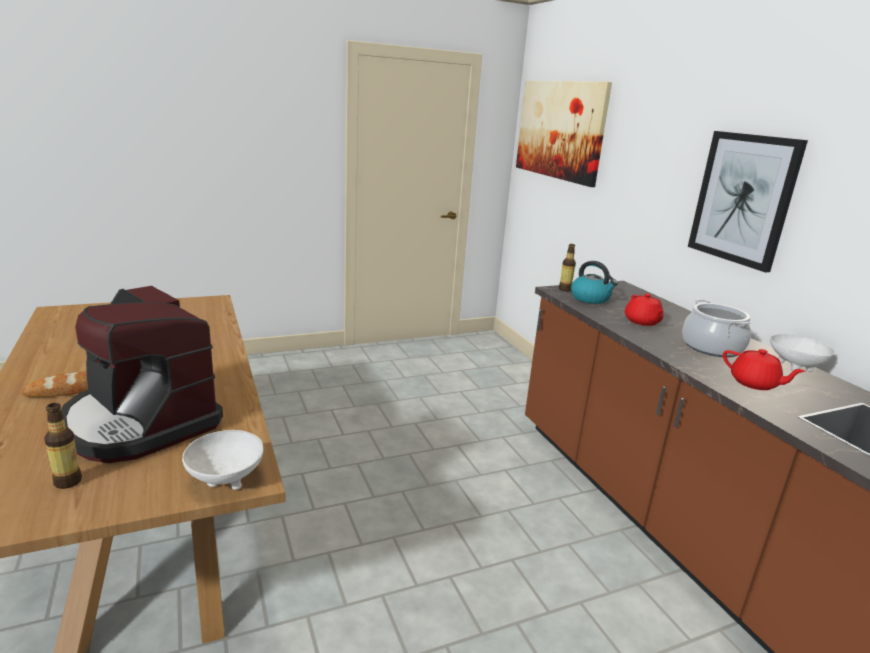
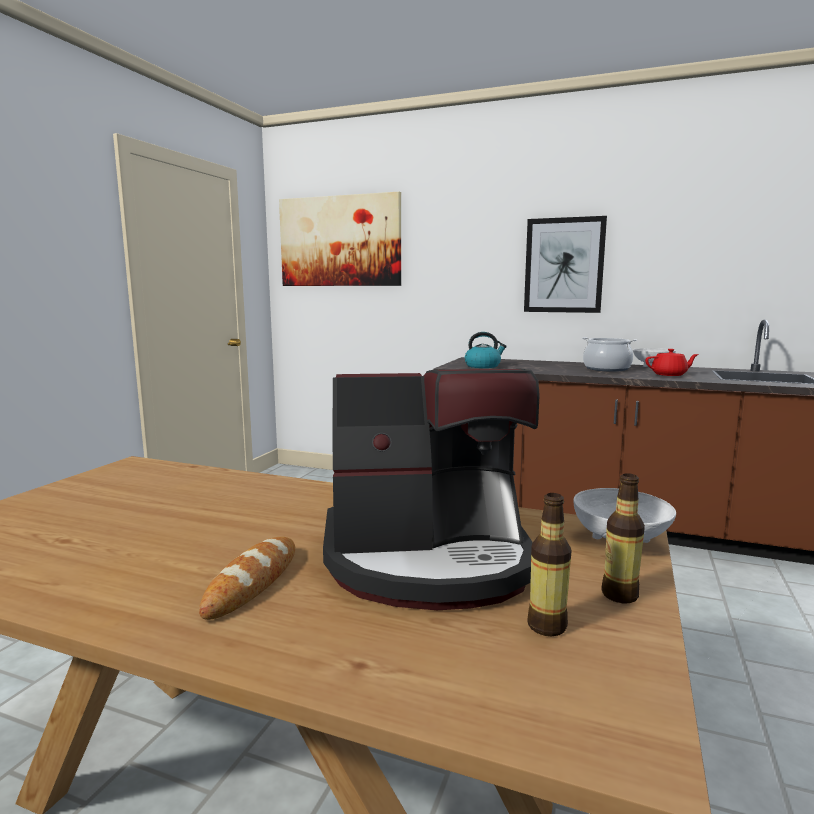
camera: 45 degrees left, 10 degrees down
bottle [559,244,576,291] -> bottle moved to [601,473,645,603]
red teapot [625,293,664,326] -> none

